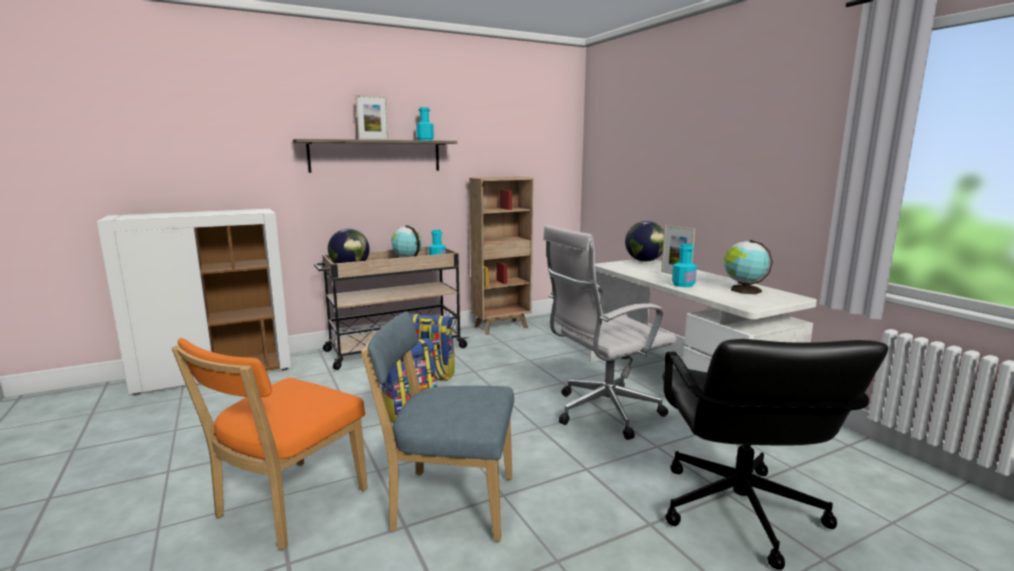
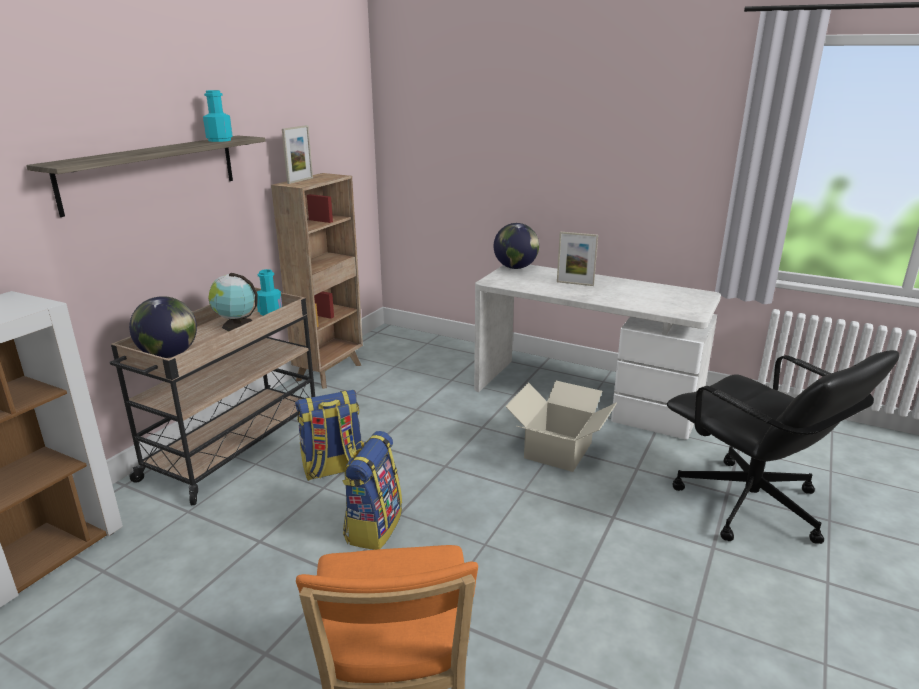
camera: 35 degrees left, 10 degrees up
picture frame [356,95,389,140] -> picture frame moved to [282,125,313,184]
blue chair [361,312,514,542] -> none
white office chair [543,225,677,440] -> cardboard box [505,381,617,472]
turquoise bottle [672,244,697,287] -> none
globe [724,240,773,294] -> none

